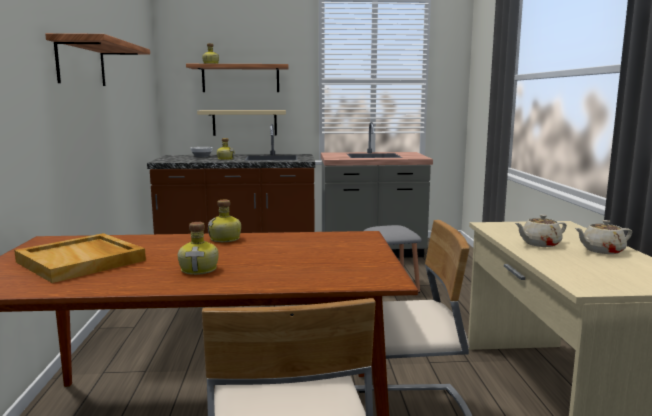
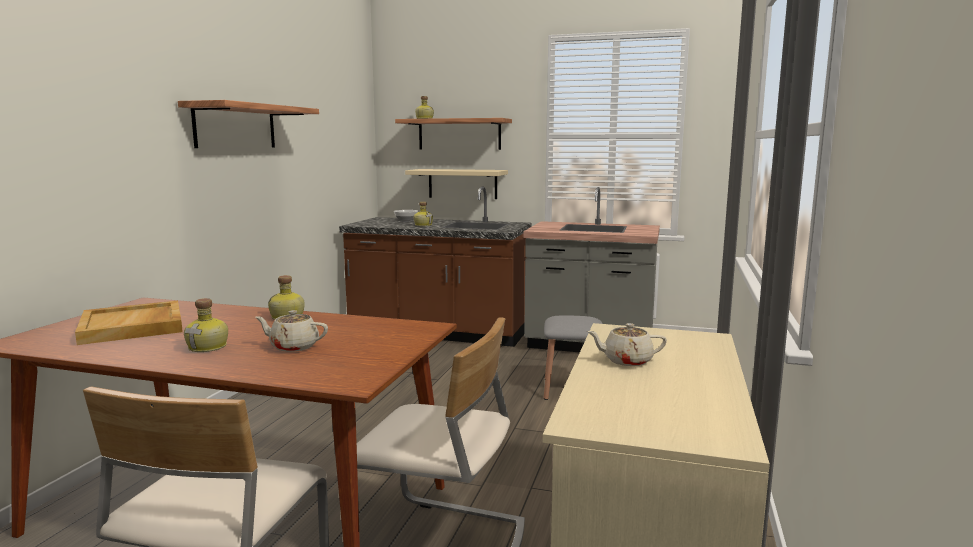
camera: 20 degrees right, 0 degrees up
beige teapot [575,220,632,254] -> beige teapot moved to [255,310,328,352]

